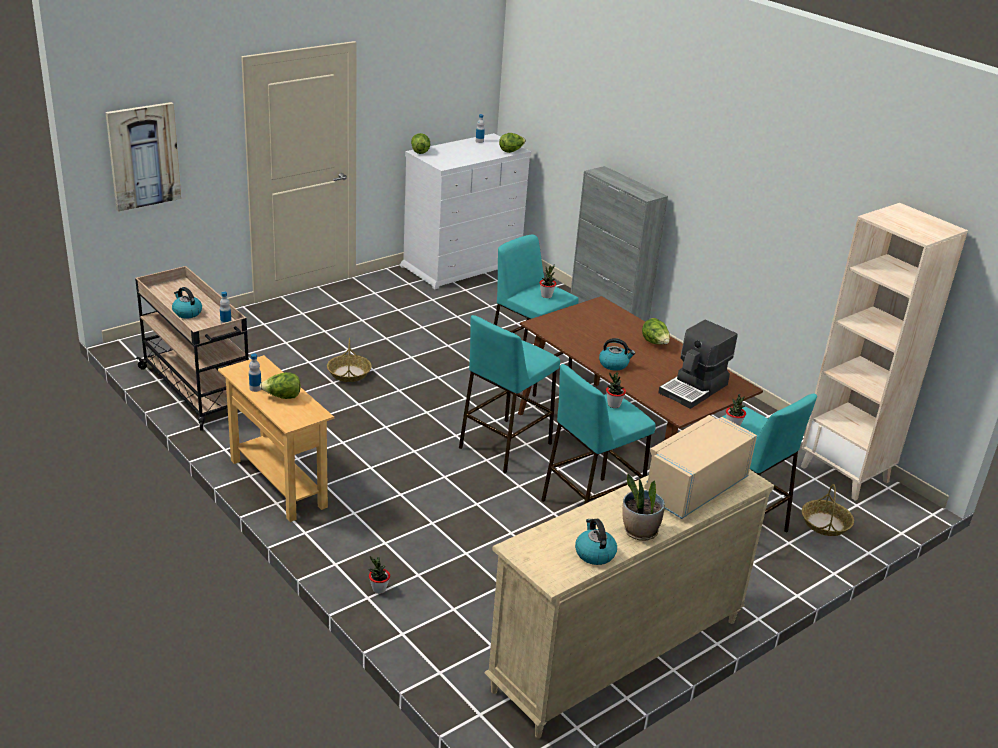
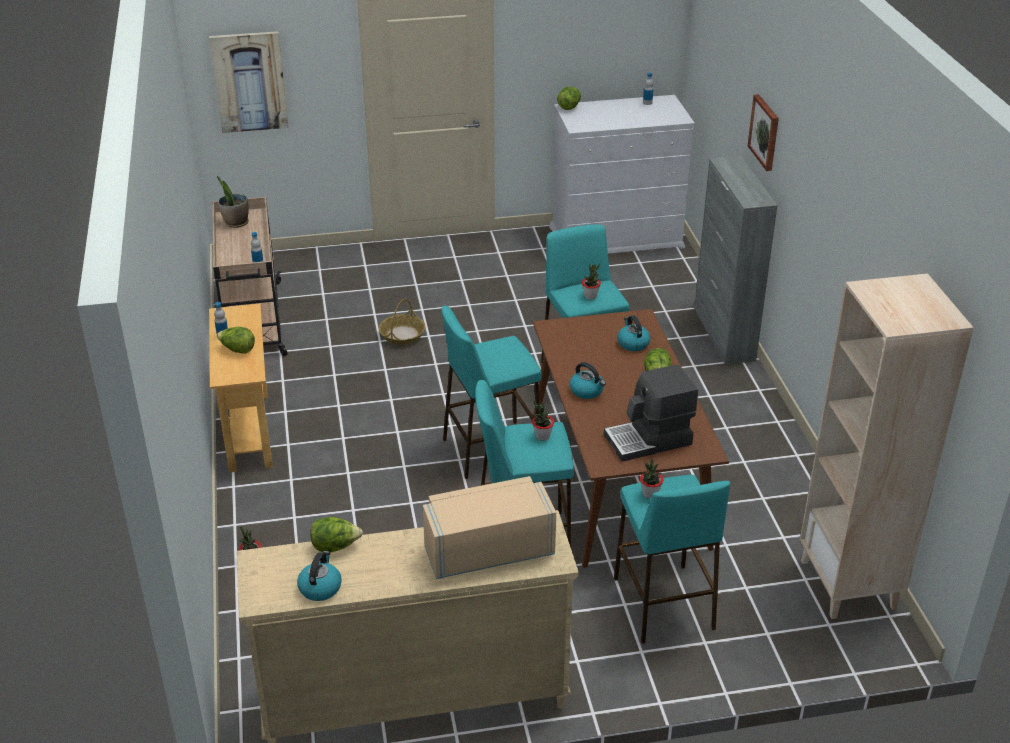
camera: 30 degrees right, 5 degrees up
kettle [172,287,202,319] -> kettle moved to [618,315,650,351]
lettuce [499,133,526,153] -> lettuce moved to [310,517,363,553]
potted plant [622,473,665,541] -> potted plant moved to [217,176,249,228]
basket [802,484,854,536] -> none
none -> picture [748,94,779,171]

